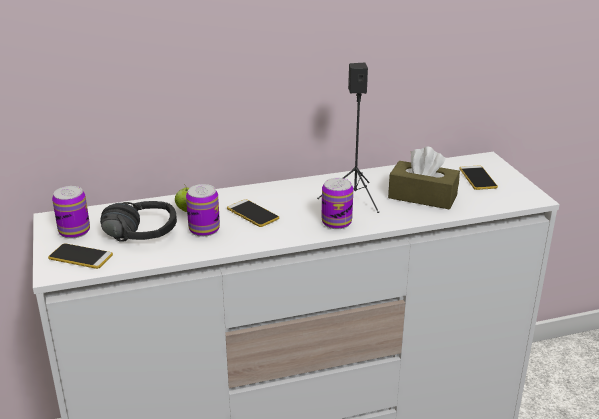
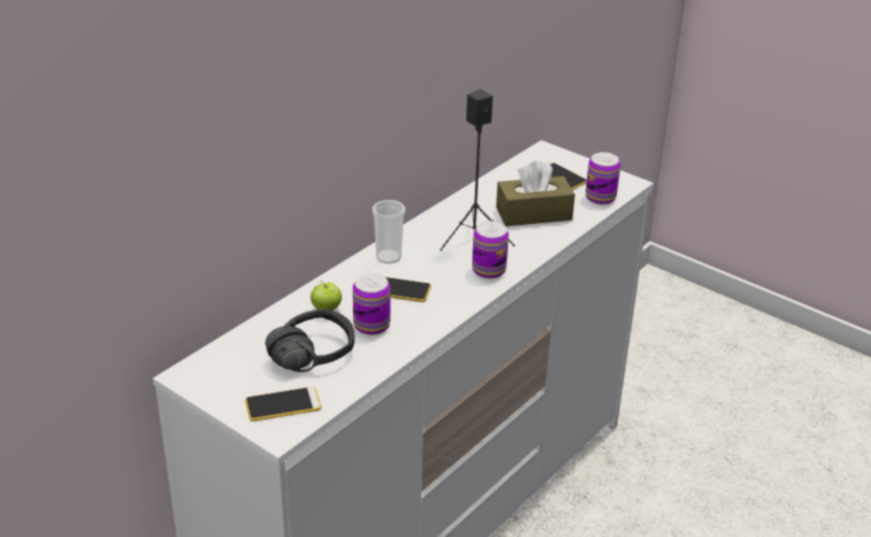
camera: 35 degrees left, 5 degrees up
can [52,186,90,239] -> can moved to [586,152,621,205]
none -> cup [372,200,405,264]

